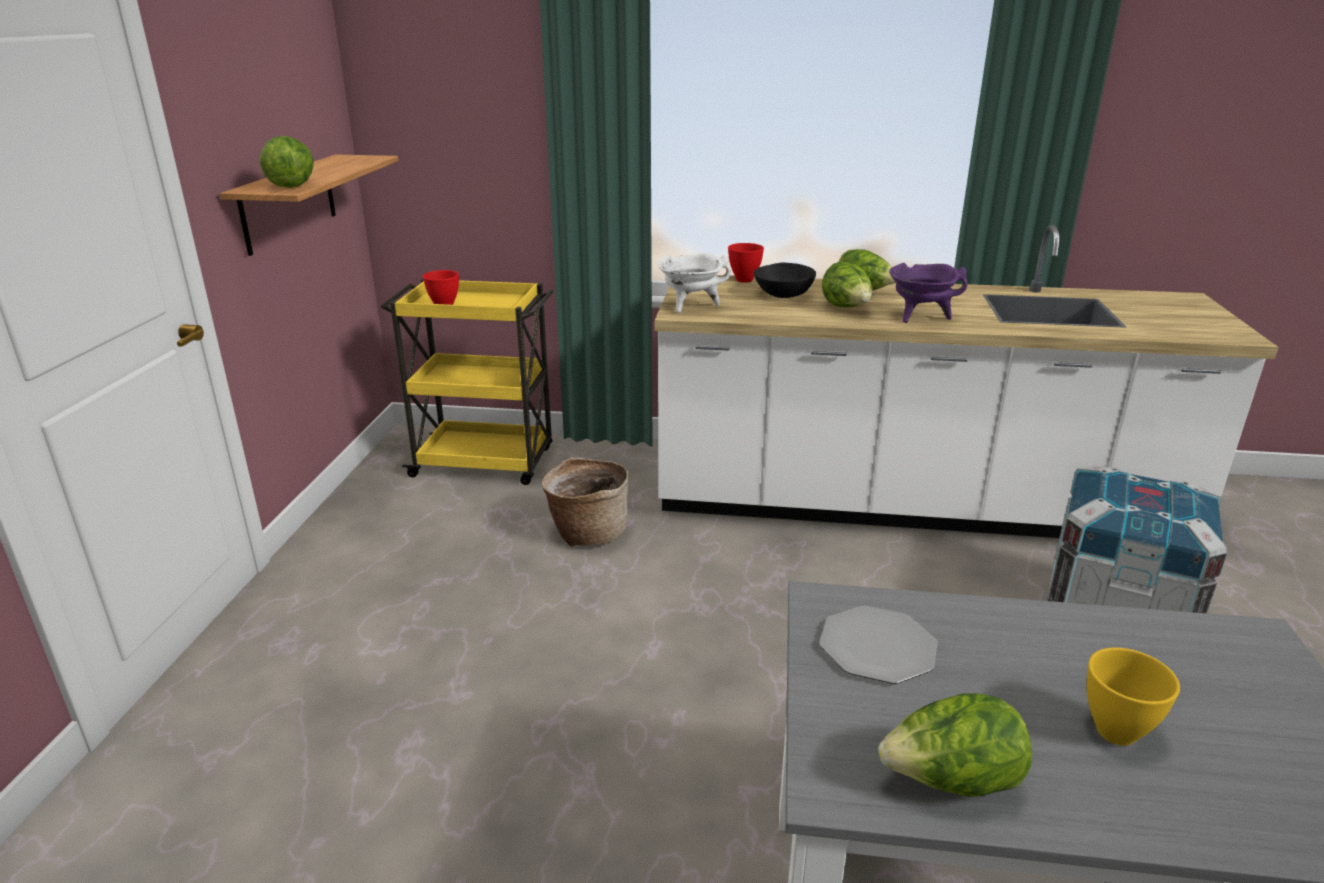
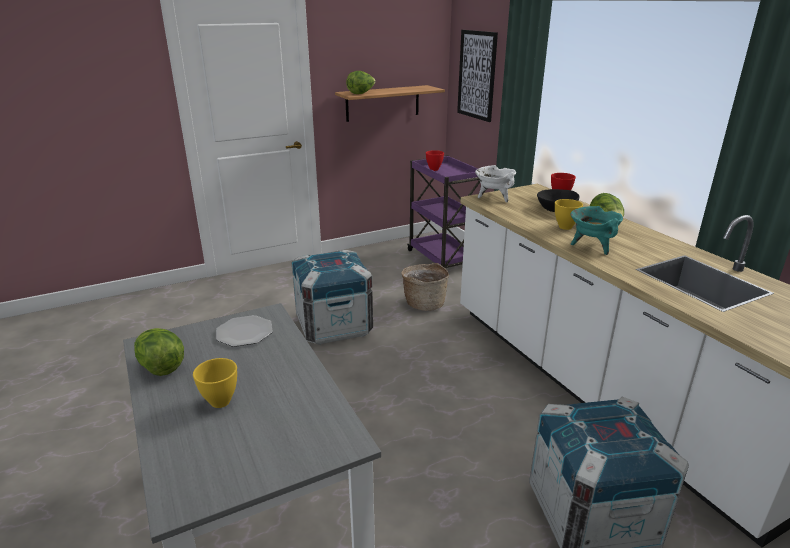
camera: 55 degrees right, 0 degrees up
yellow cart [381,279,553,485] -> purple cart [407,155,480,268]
lettuce [822,261,873,308] -> yellow bowl [555,199,583,230]
purple cooking pot [889,263,967,323] -> turquoise cooking pot [570,206,623,255]
none -> crate [292,250,373,345]
none -> picture [457,30,498,122]

